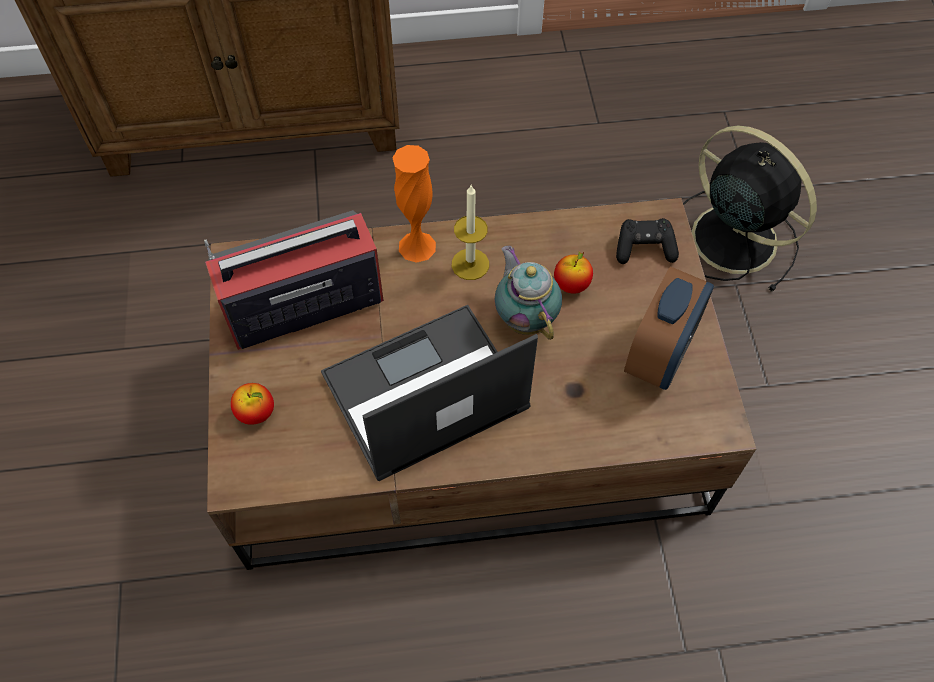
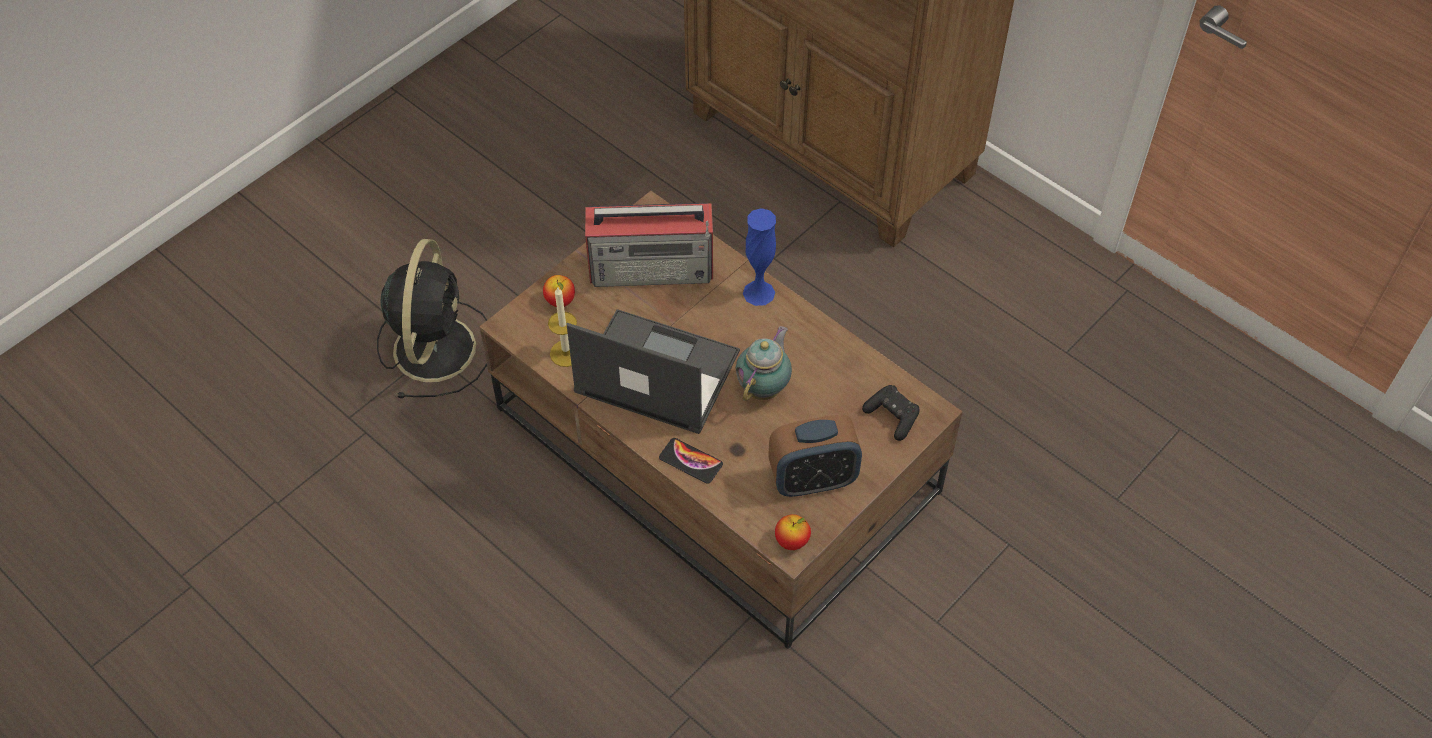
camera: 50 degrees right, 5 degrees down
radio [204,210,384,350] -> radio turned 150 degrees clockwise [585,203,713,287]
orange vase [393,145,436,263] -> blue vase [743,208,776,306]
candle [452,184,489,280] -> candle moved to [548,288,577,367]
apple [554,252,593,294] -> apple moved to [775,514,811,550]
black fan [683,126,817,292] -> black fan moved to [377,239,487,398]
none -> phone [659,438,723,484]

